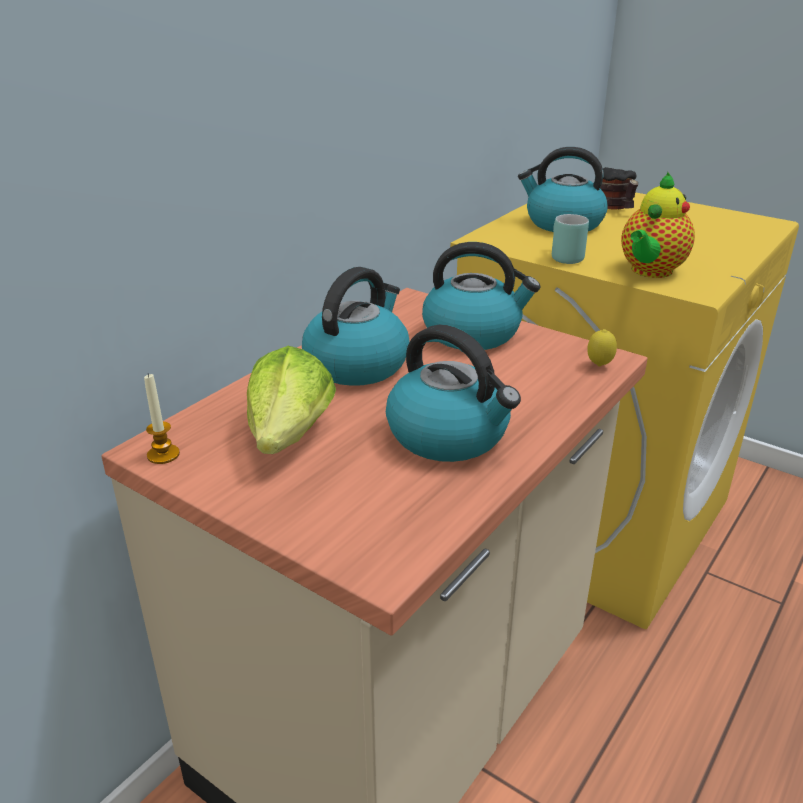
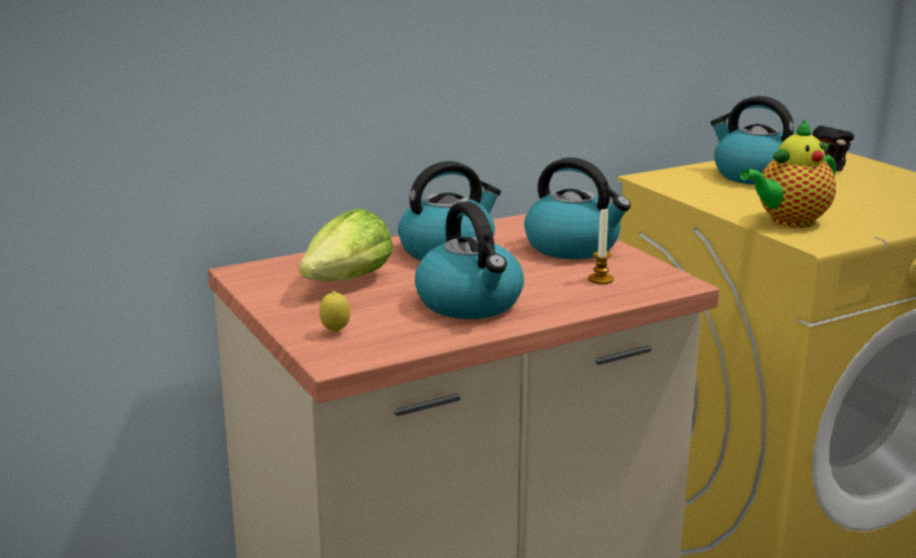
camera: 25 degrees right, 10 degrees down
candle [144,373,180,464] -> candle moved to [588,207,614,284]
turquoise mug [552,214,589,264] -> none
lemon [587,329,617,366] -> lemon moved to [319,291,350,333]

